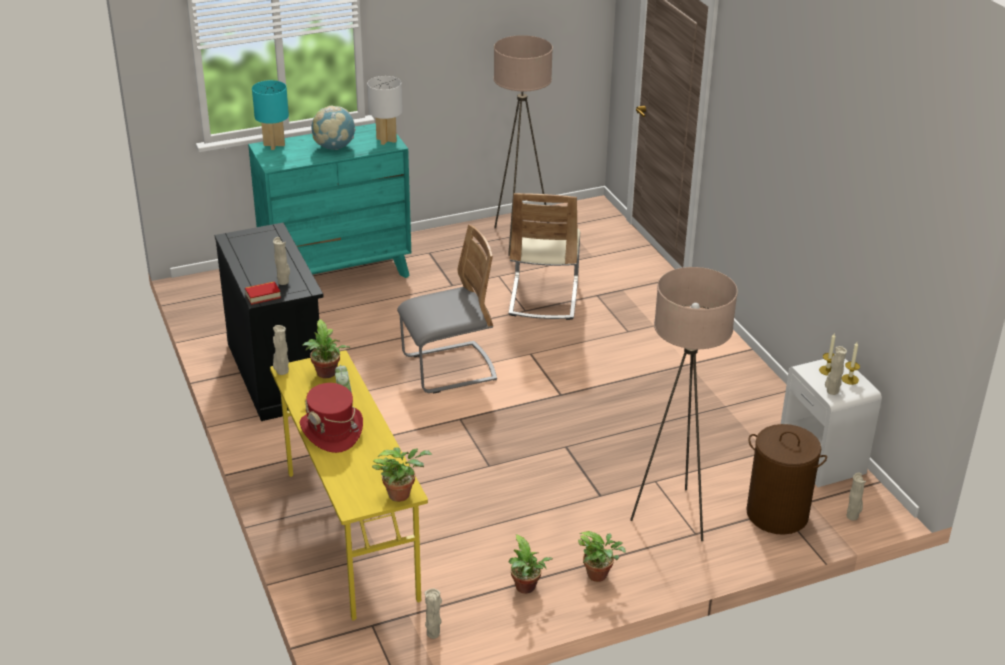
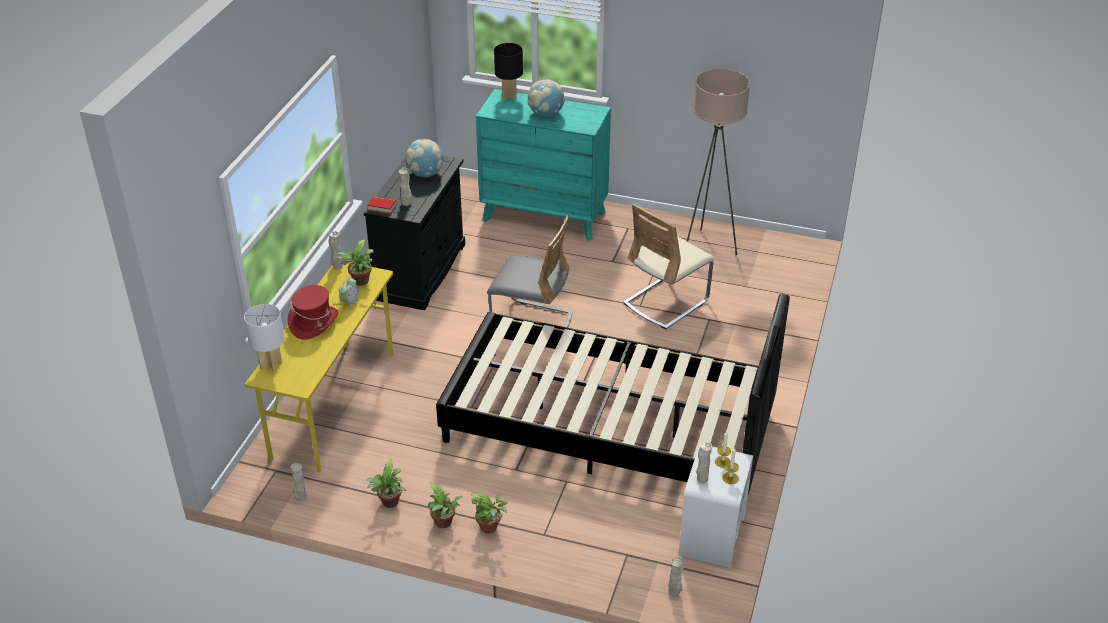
camera: 40 degrees right, 5 degrees up
turquoise table lamp [252,80,289,150] -> black table lamp [494,43,523,100]
white table lamp [367,76,402,145] -> white table lamp moved to [244,304,285,372]
potted plant [372,447,432,502] -> potted plant moved to [471,493,508,534]
beige floor lamp [630,267,738,541] -> none
brown laundry basket [747,424,827,535] -> none
none -> globe [405,139,443,178]
none -> black bed [436,294,790,495]

